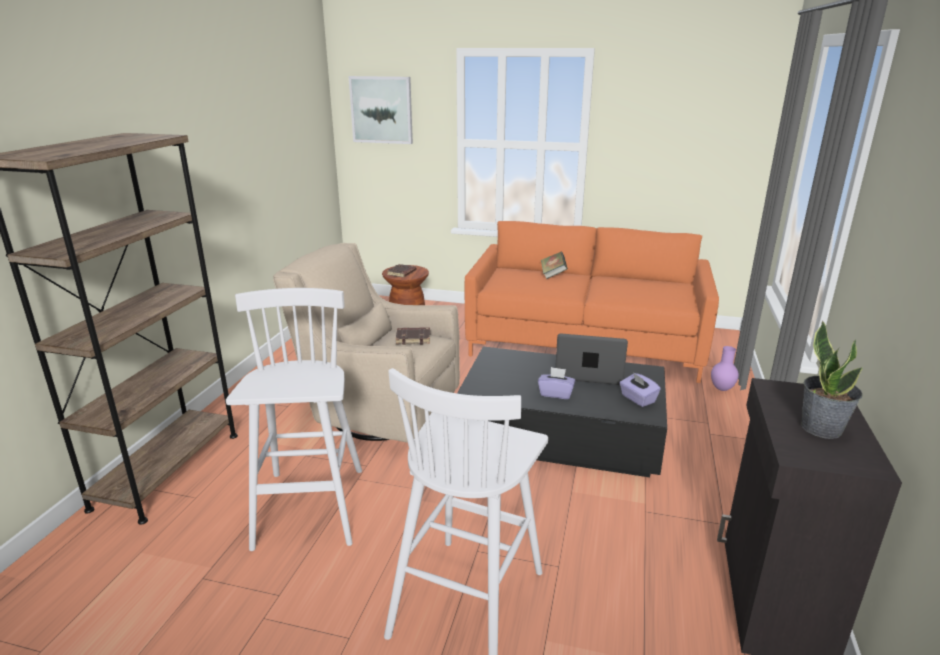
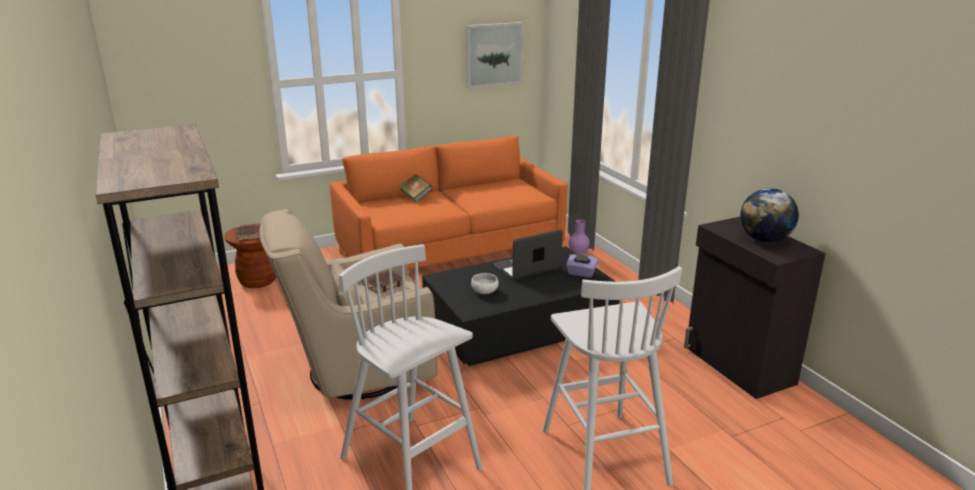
camera: 40 degrees left, 0 degrees up
picture [349,76,413,144] -> picture moved to [466,22,523,89]
purple tissue box [538,367,575,399] -> none
potted plant [801,321,862,439] -> globe [740,188,799,242]
none -> white bowl [471,273,499,294]

